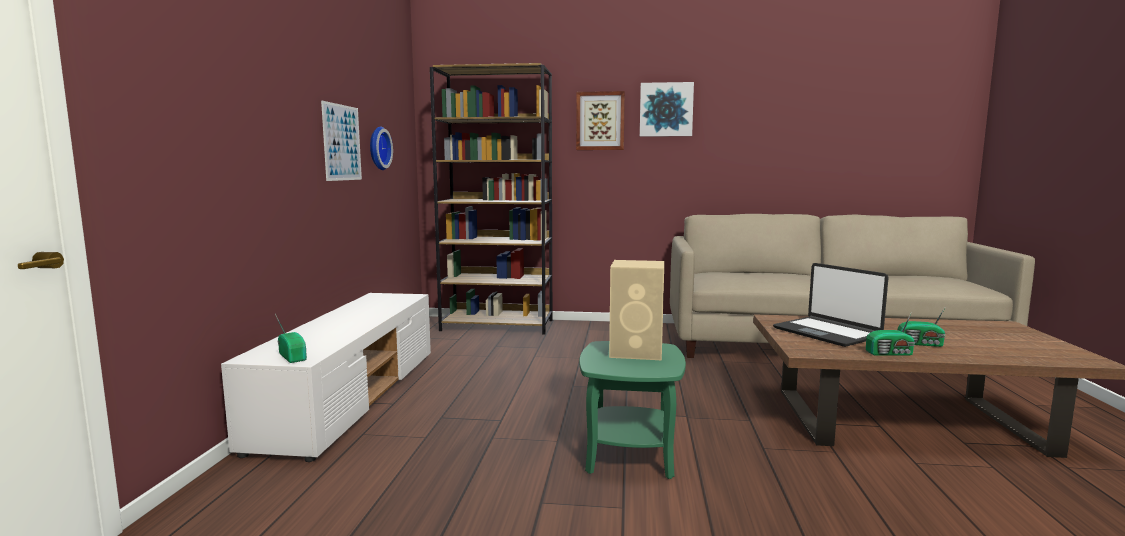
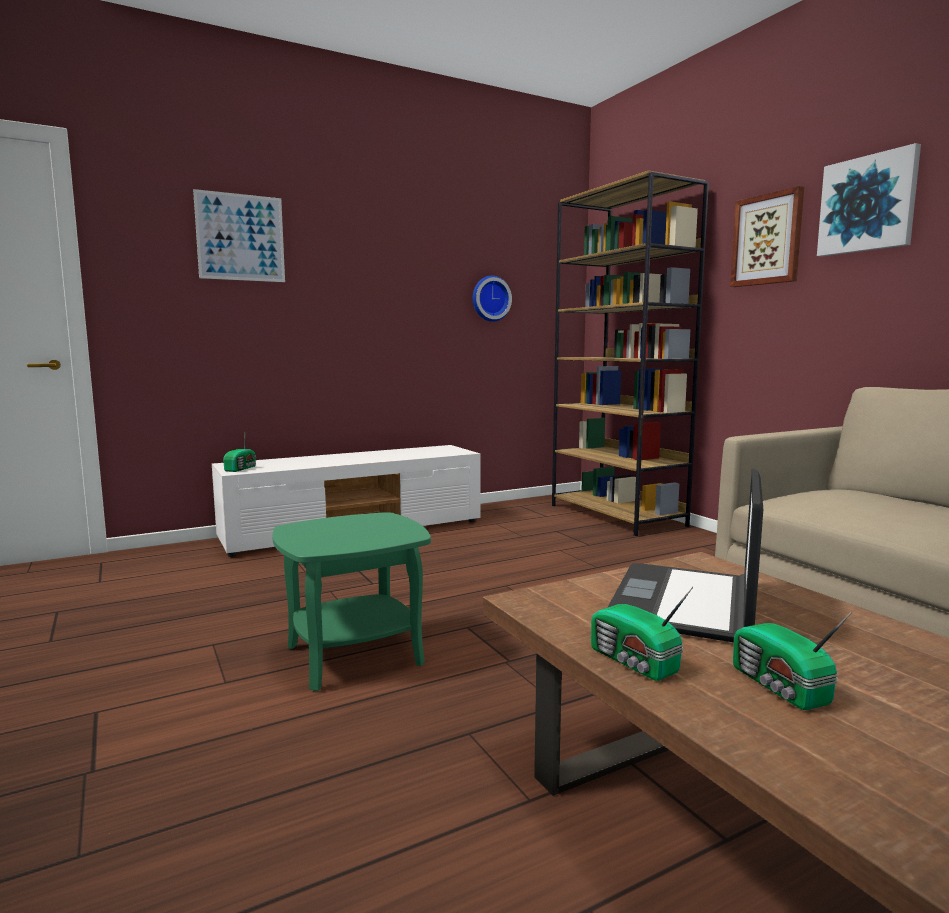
camera: 55 degrees right, 0 degrees up
picture [321,101,362,181] -> picture moved to [193,189,285,282]
beige speaker [609,260,664,360] -> none

